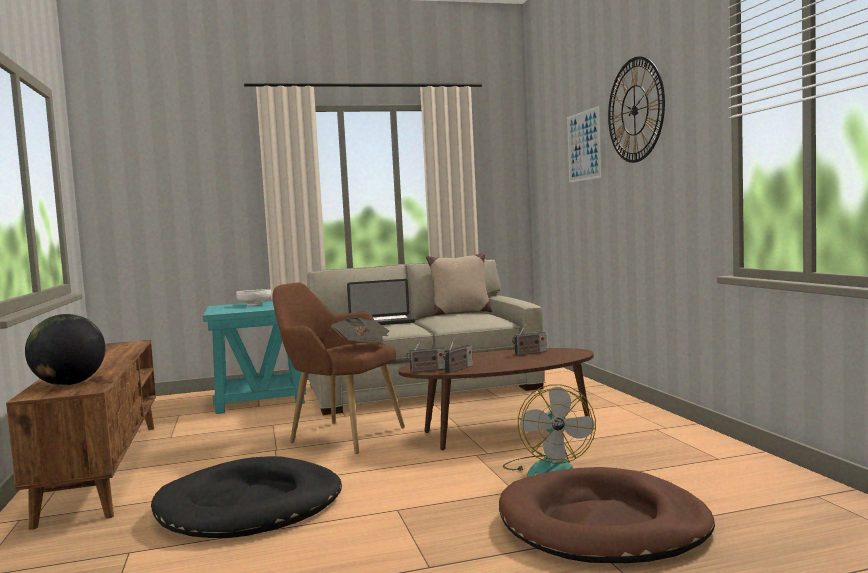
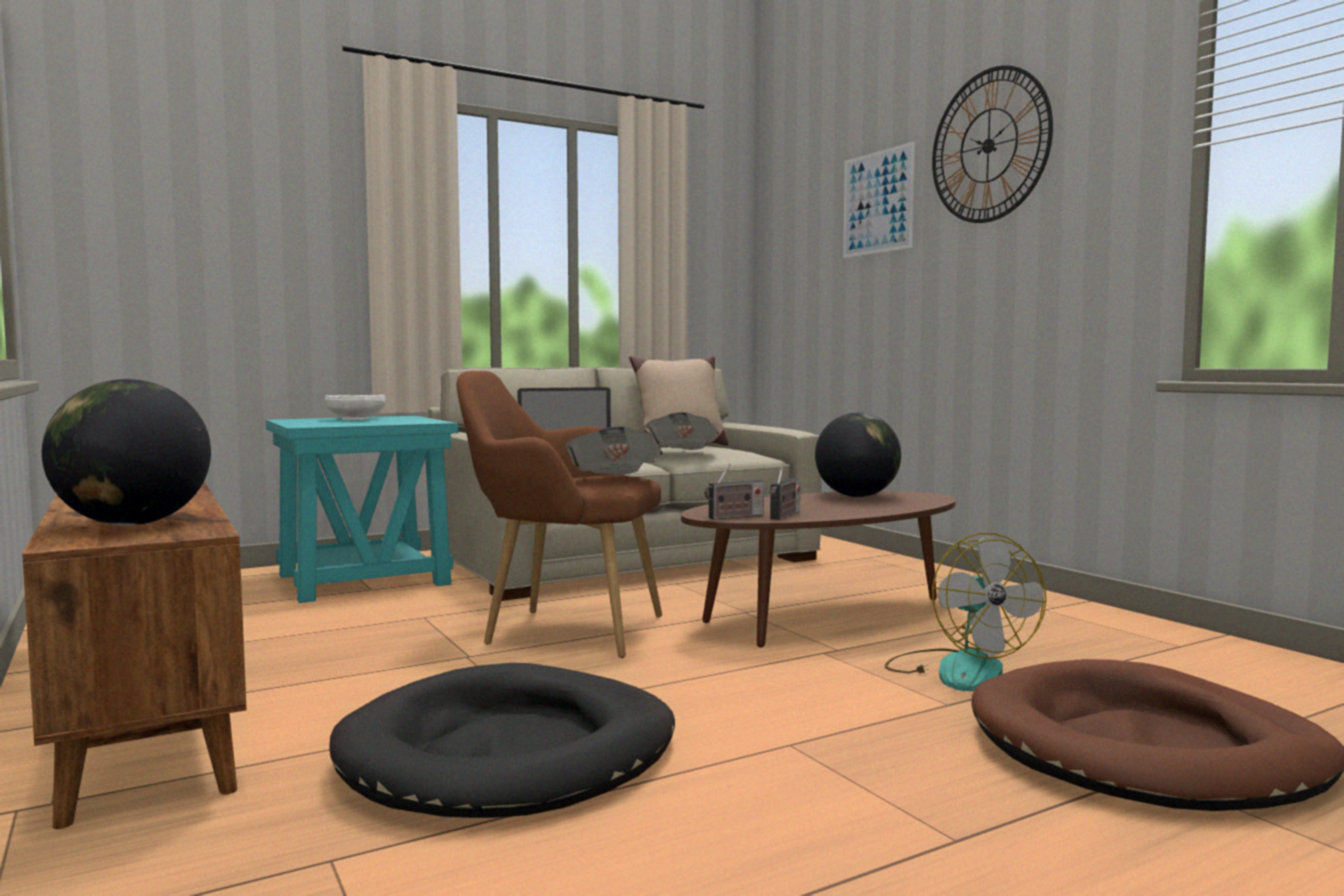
camera: 15 degrees left, 0 degrees up
radio [512,324,547,355] -> globe [815,413,901,497]
none -> newspaper [646,412,719,450]

